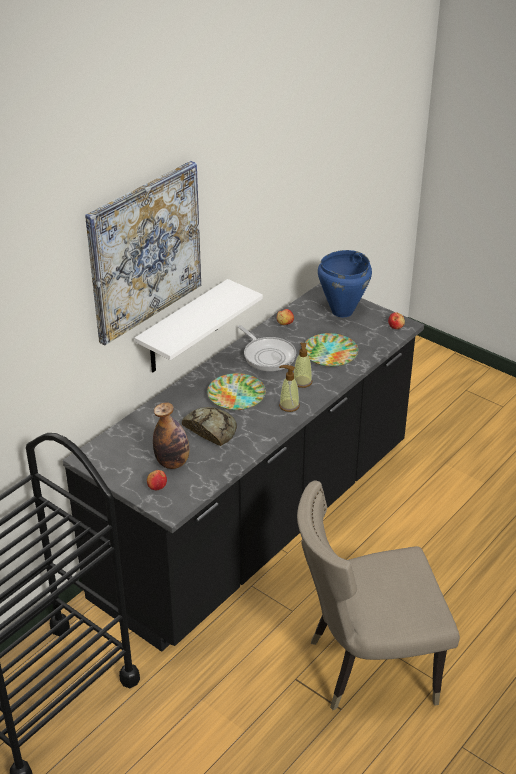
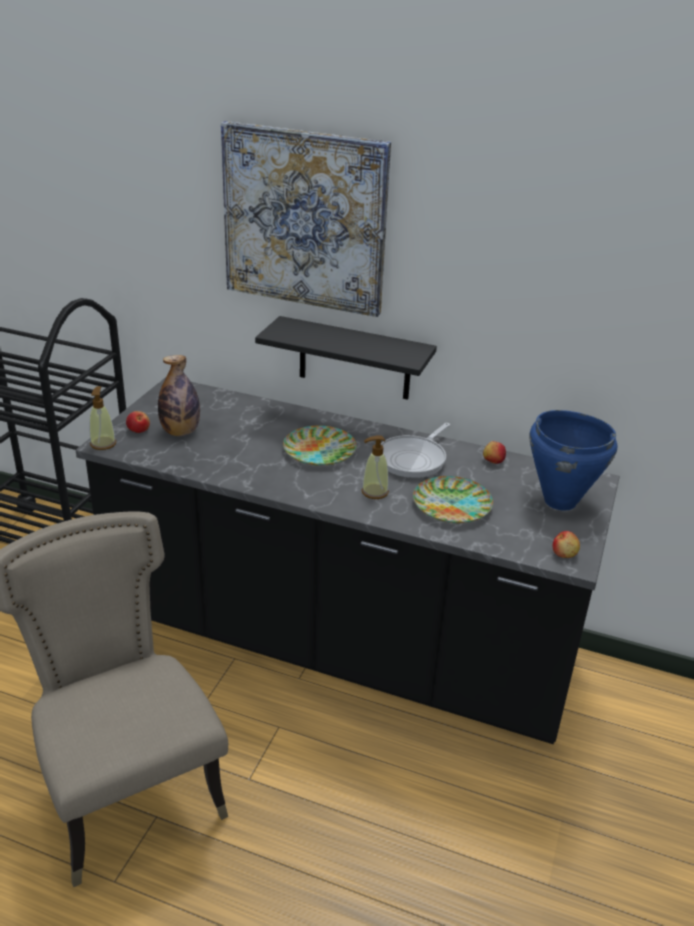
camera: 70 degrees right, 5 degrees down
white shelf [135,279,263,372] -> black shelf [255,316,437,400]
bread [182,407,237,446] -> none
soap dispenser [279,365,300,412] -> soap dispenser moved to [90,386,116,450]

